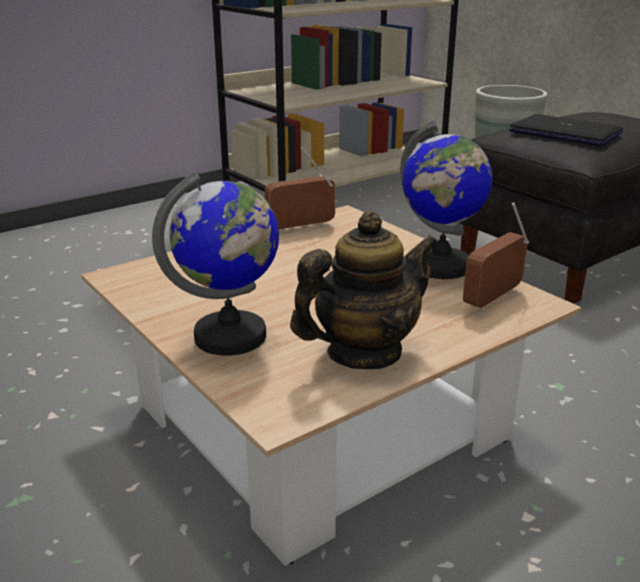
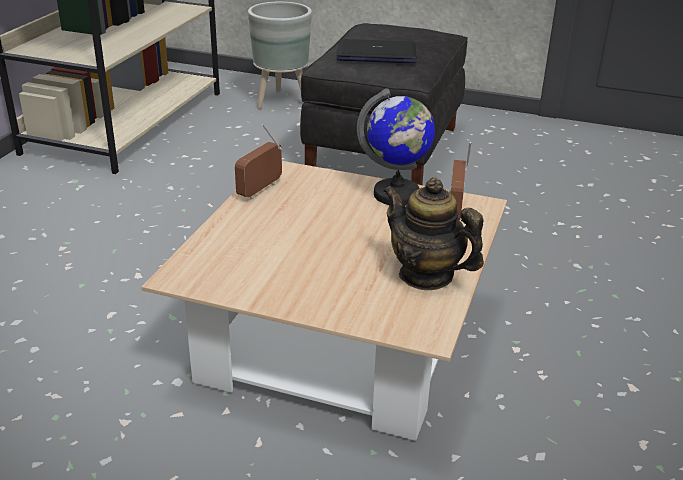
camera: 35 degrees left, 5 degrees up
globe [152,171,279,356] -> none
teapot [290,210,438,369] -> teapot turned 75 degrees counterclockwise [383,177,484,290]

